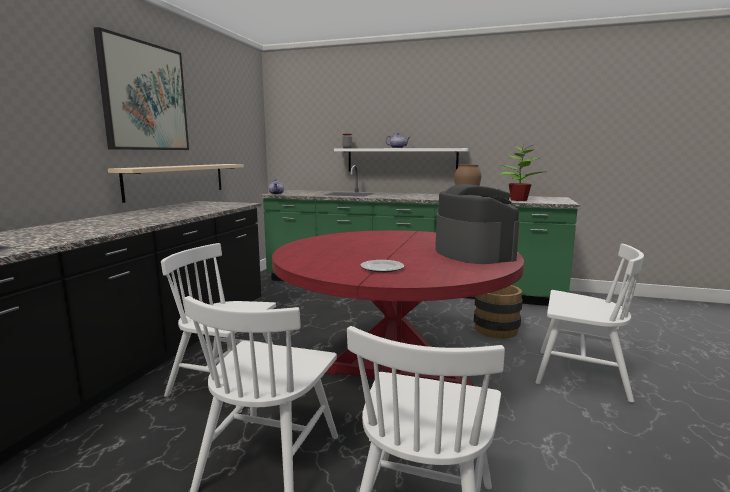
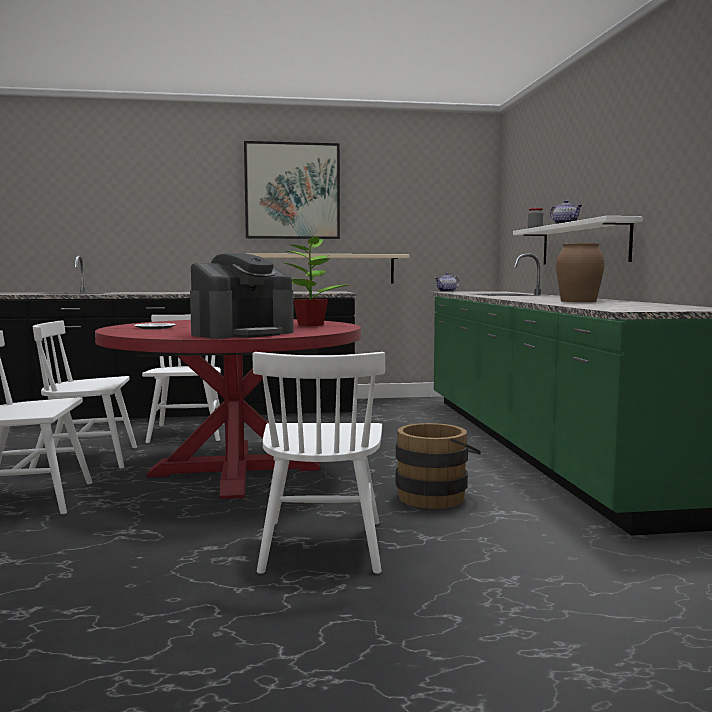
camera: 65 degrees right, 5 degrees down
potted plant [500,145,546,201] -> potted plant moved to [283,236,348,326]

